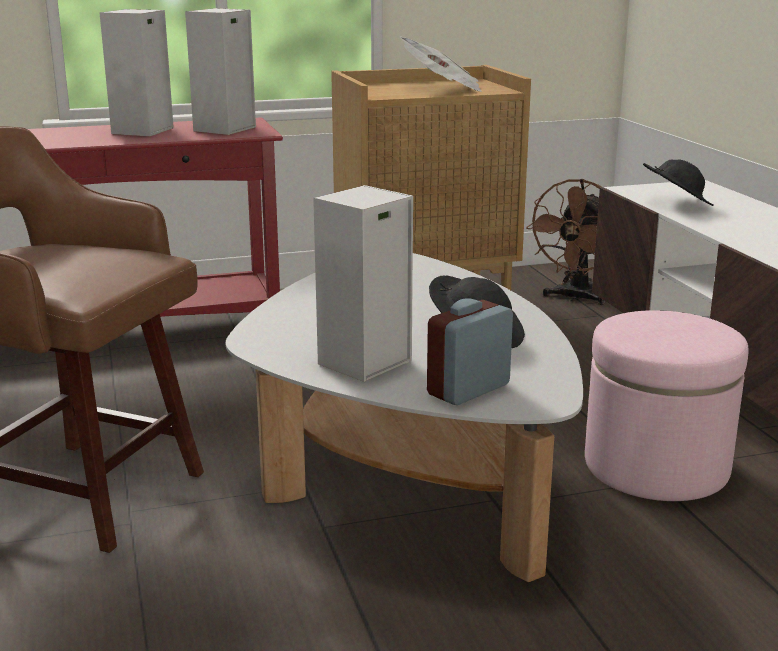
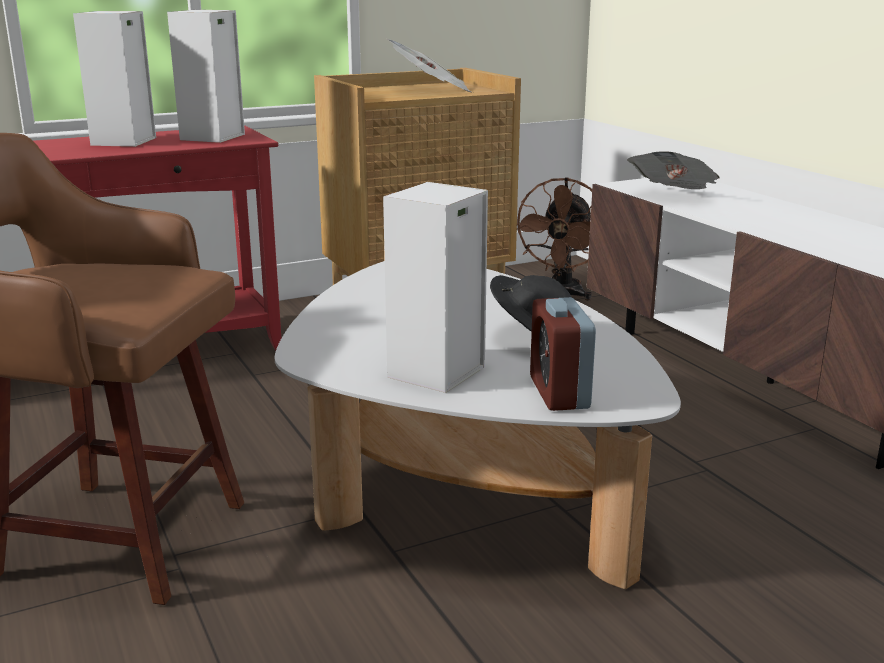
camera: 10 degrees left, 0 degrees up
alarm clock [427,298,513,405] -> alarm clock turned 45 degrees counterclockwise [530,297,596,411]
pink ottoman [585,310,749,501] -> none
black hat [643,159,714,206] -> newspaper [627,152,719,189]

